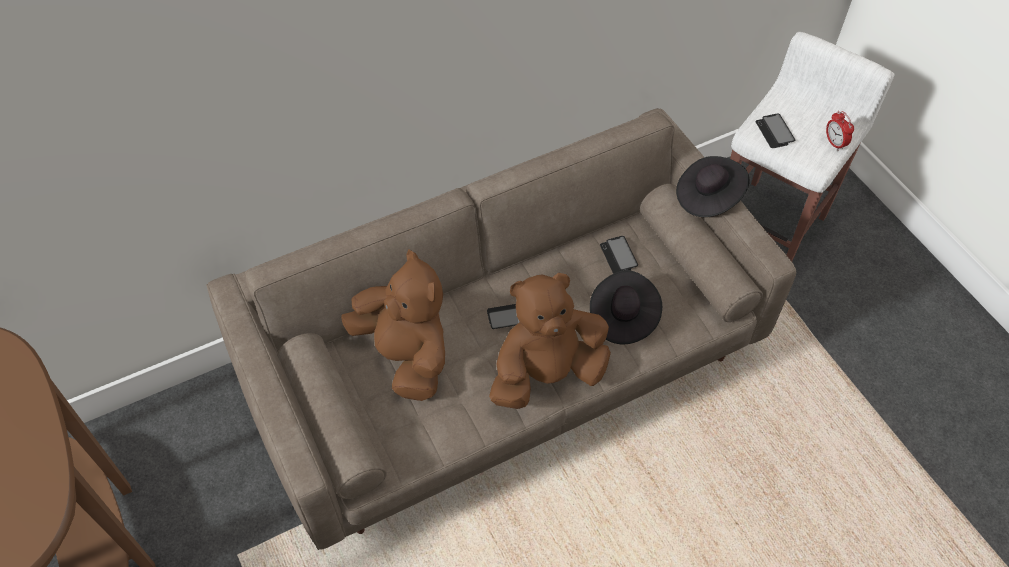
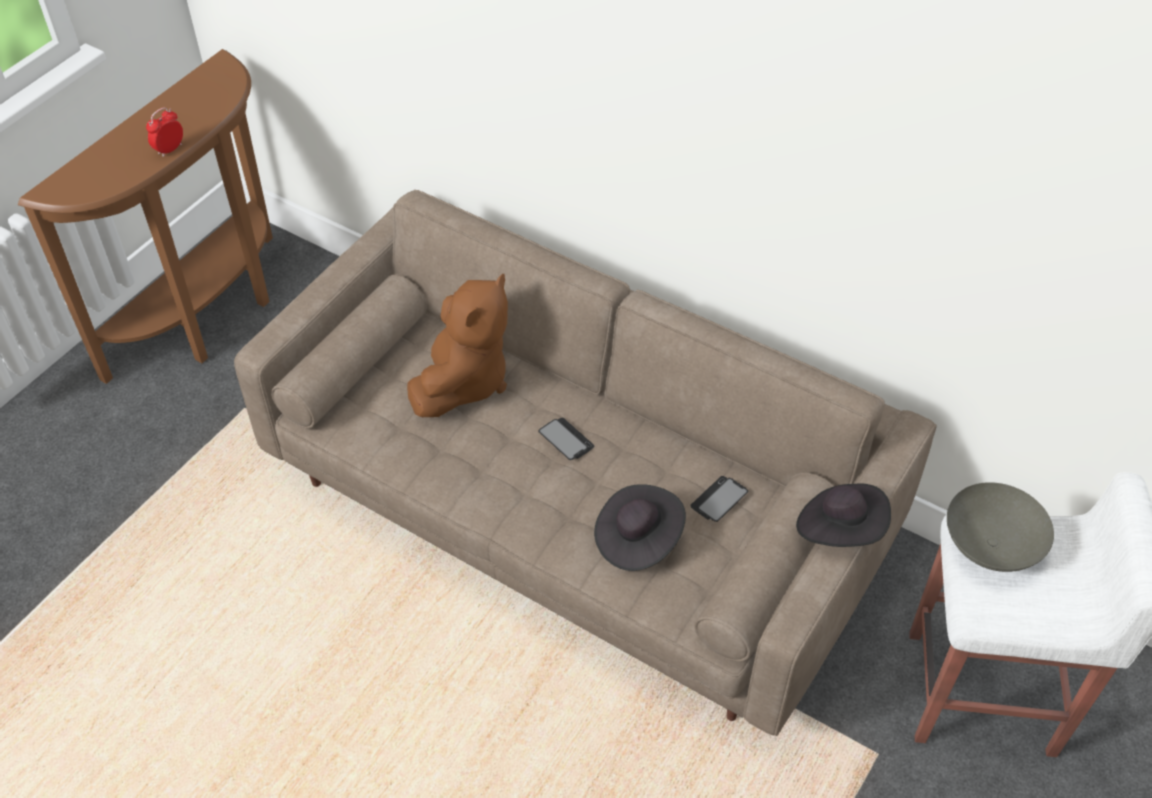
camera: 60 degrees right, 5 degrees down
brown plush toy [489,273,611,409] -> none
phone [755,114,795,148] -> grey bowl [947,482,1054,572]
alarm clock [826,111,854,151] -> alarm clock moved to [146,107,183,157]

